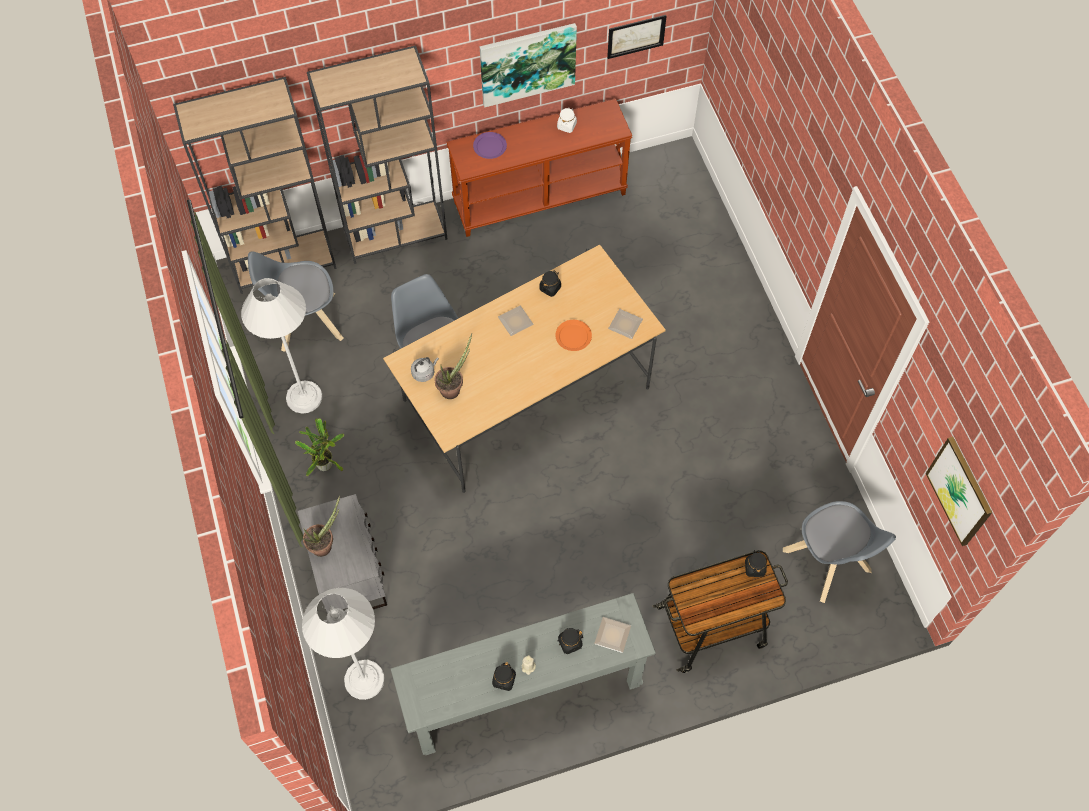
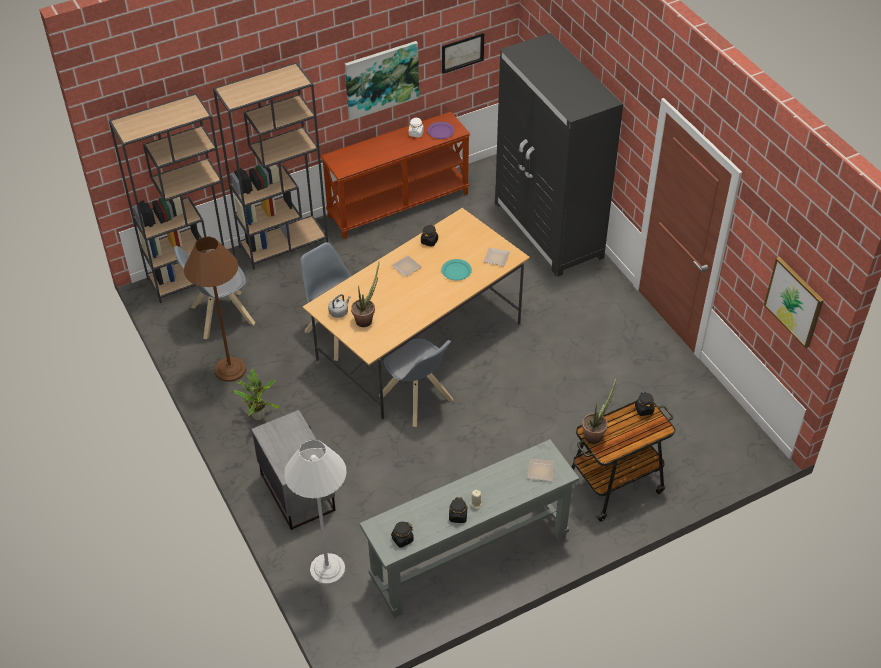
camera: 10 degrees left, 15 degrees down
white floor lamp [241,278,322,414] -> brown floor lamp [184,237,246,382]
potted plant [303,495,340,557] -> potted plant moved to [582,376,617,444]
purple plate [473,132,507,159] -> purple plate moved to [427,122,455,139]
orange plate [555,320,592,351] -> turquoise plate [441,259,472,280]
black jar [557,628,583,654] -> black jar moved to [391,522,414,548]
grey chair [783,501,896,603] -> grey chair moved to [379,338,453,427]
none -> black cabinet [495,33,623,277]

